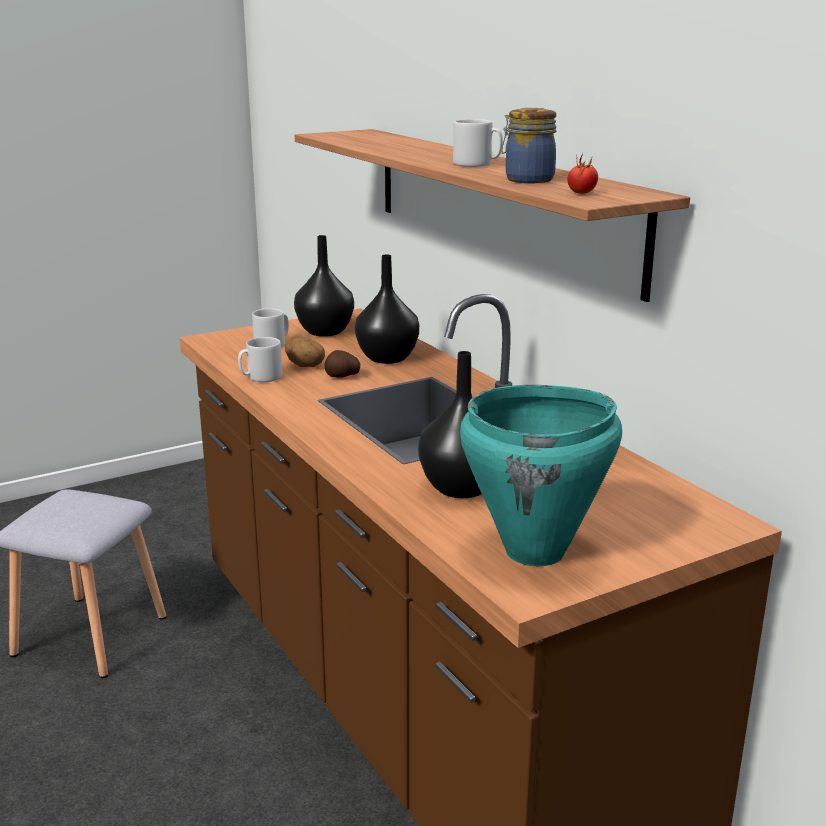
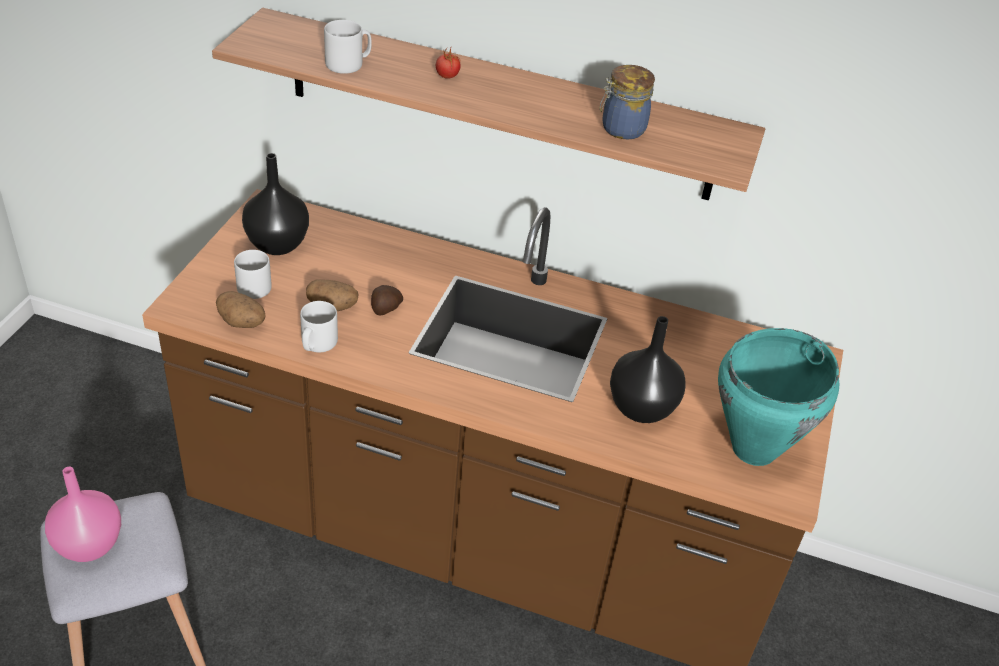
camera: 45 degrees left, 20 degrees up
black vase [355,255,419,364] -> none
grey mug [453,119,503,167] -> grey mug moved to [324,20,372,74]
tomato [567,154,598,193] -> tomato moved to [436,48,461,79]
none -> pink vase [45,467,121,562]
none -> potato [216,291,266,328]

